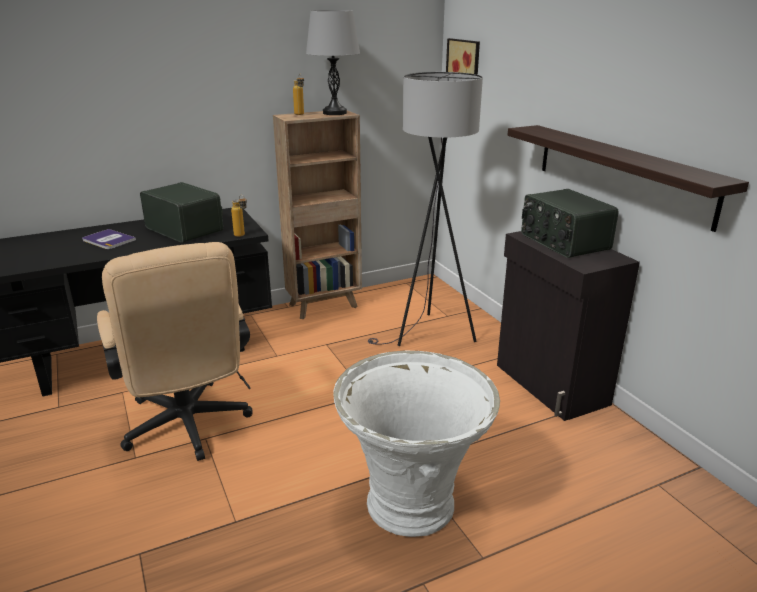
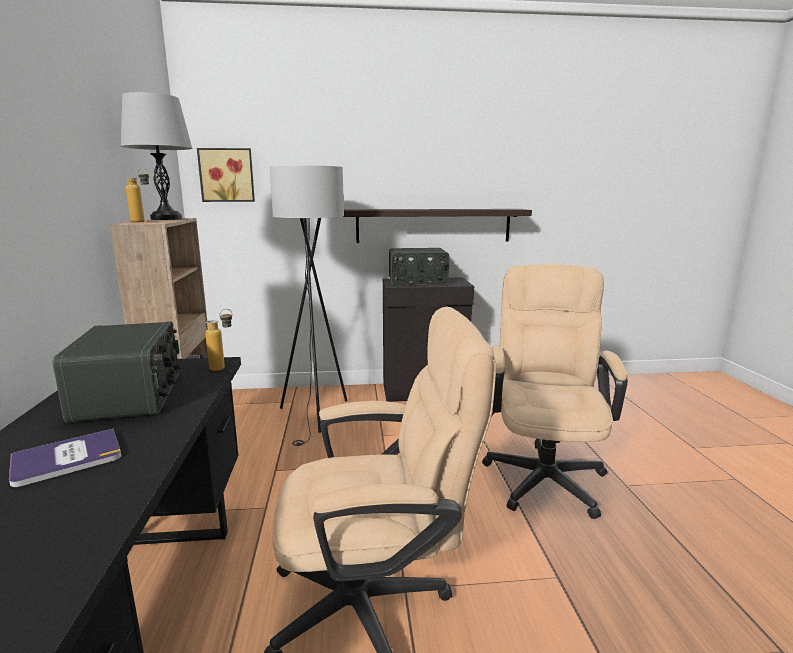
camera: 70 degrees left, 10 degrees down
radio [140,182,223,243] -> radio turned 105 degrees clockwise [52,321,181,423]
white planter [333,351,500,537] -> beige office chair [482,264,628,519]

